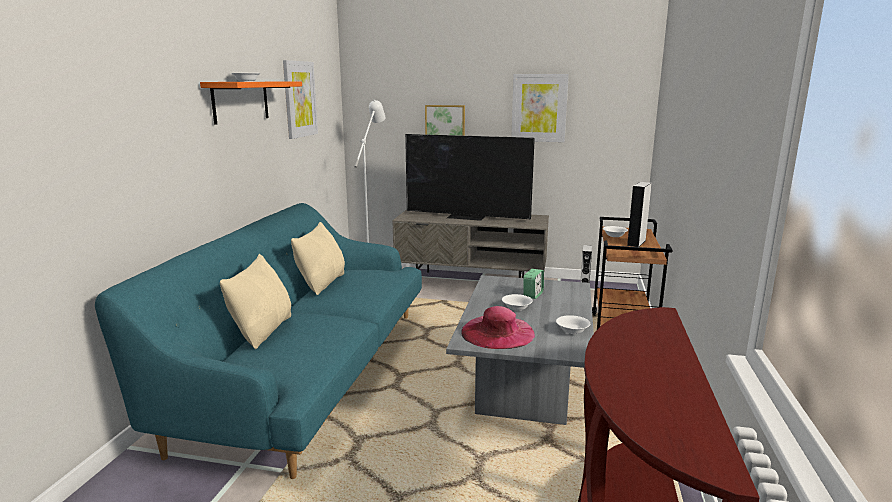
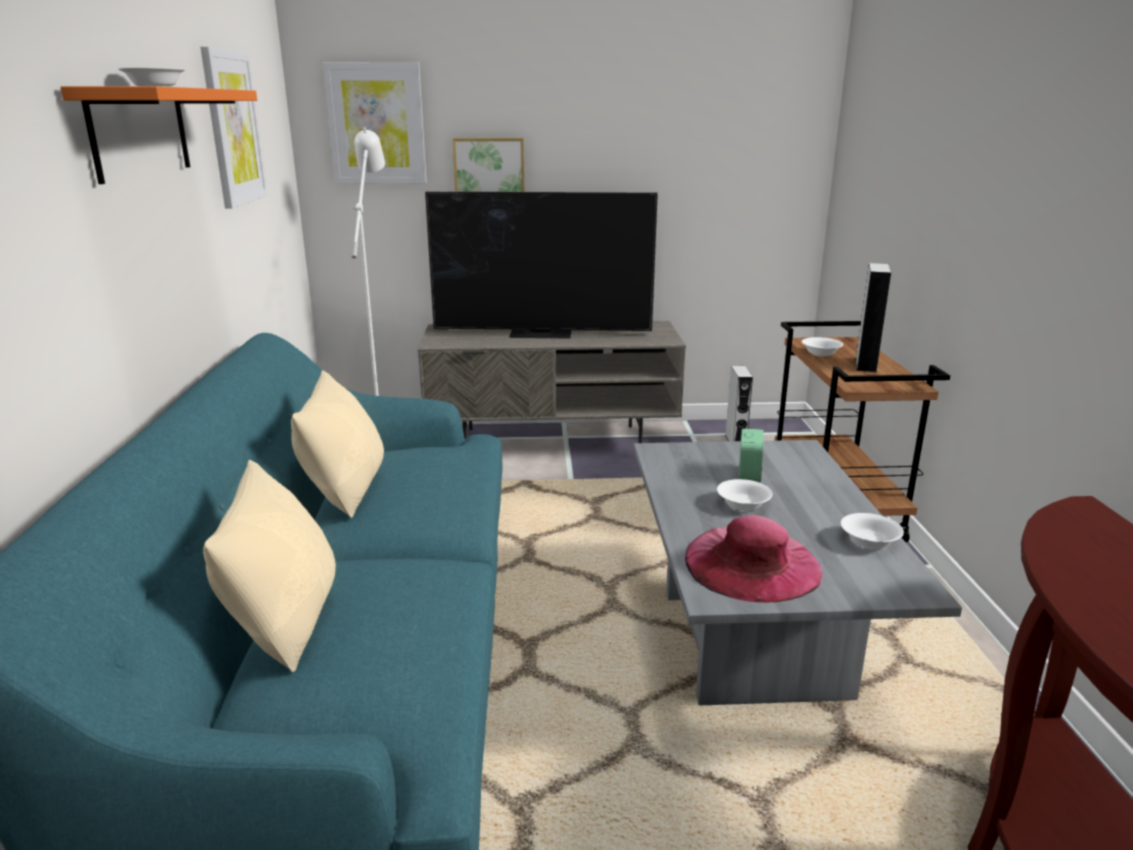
camera: 15 degrees left, 5 degrees up
picture [511,74,569,142] -> picture moved to [323,62,427,184]

